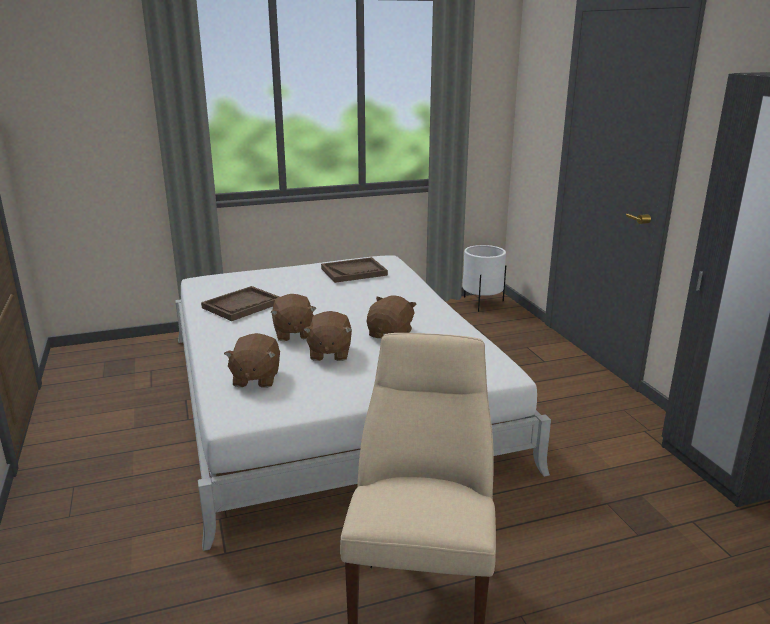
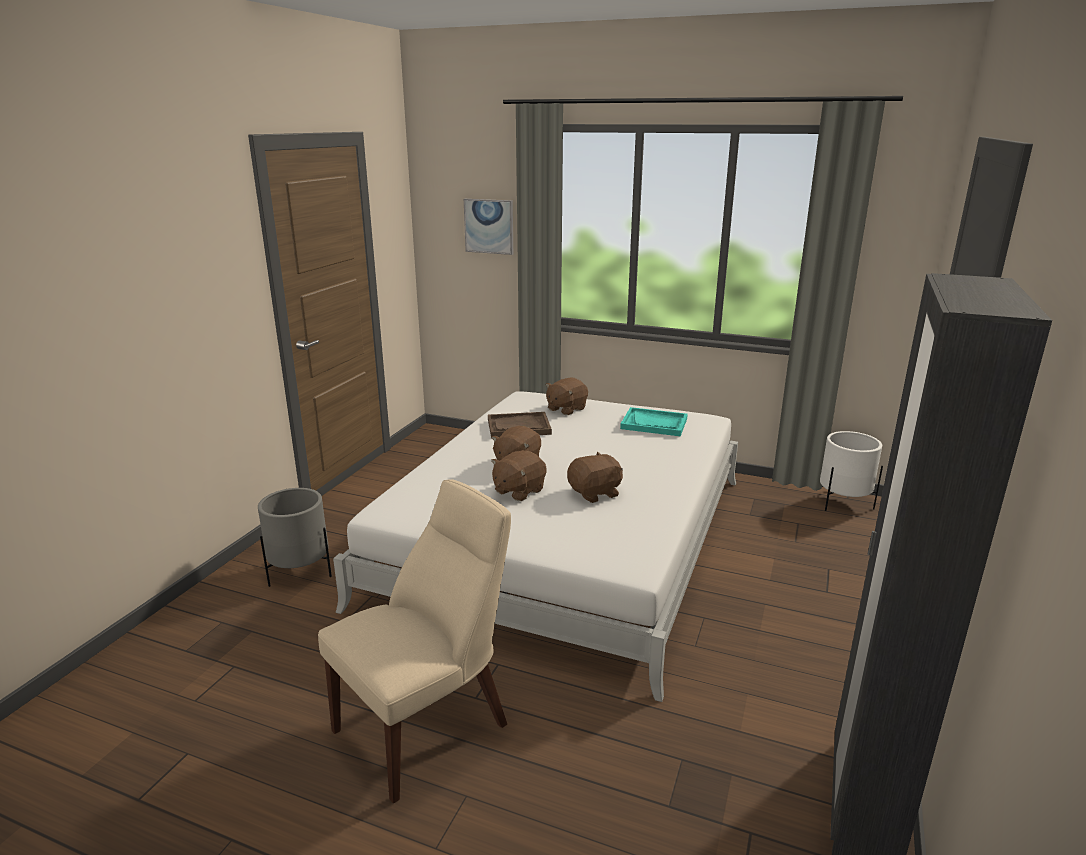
camera: 40 degrees right, 0 degrees up
brown plush toy [224,333,280,388] -> brown plush toy moved to [545,378,588,415]
brown tray [321,257,388,283] -> turquoise tray [620,407,688,436]
none -> grey planter [258,488,332,587]
none -> picture [464,199,513,255]

